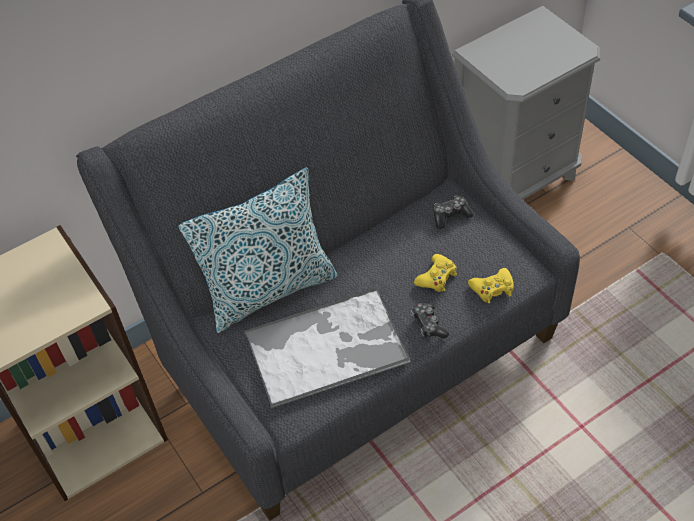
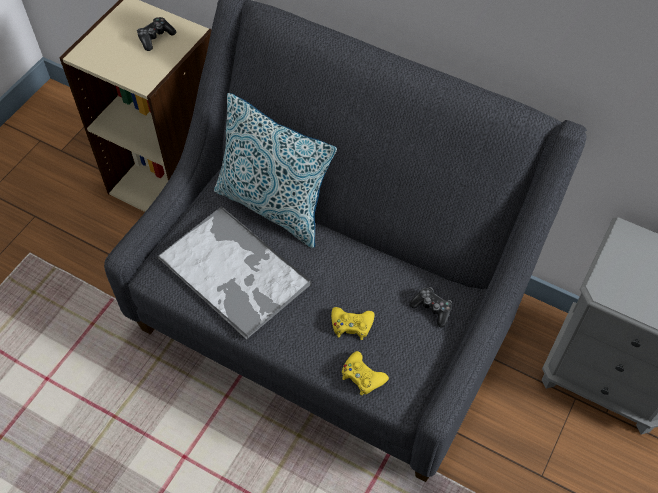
camera: 60 degrees right, 5 degrees up
game controller [411,303,449,338] -> game controller moved to [137,17,176,51]

